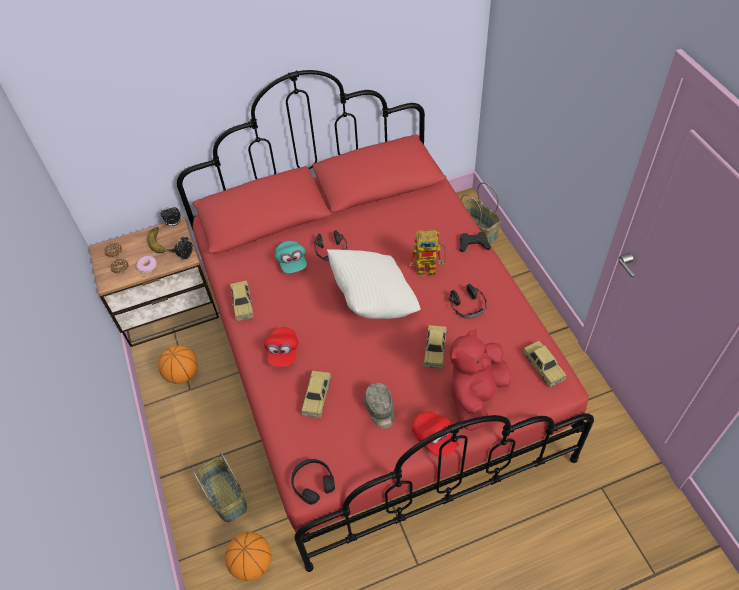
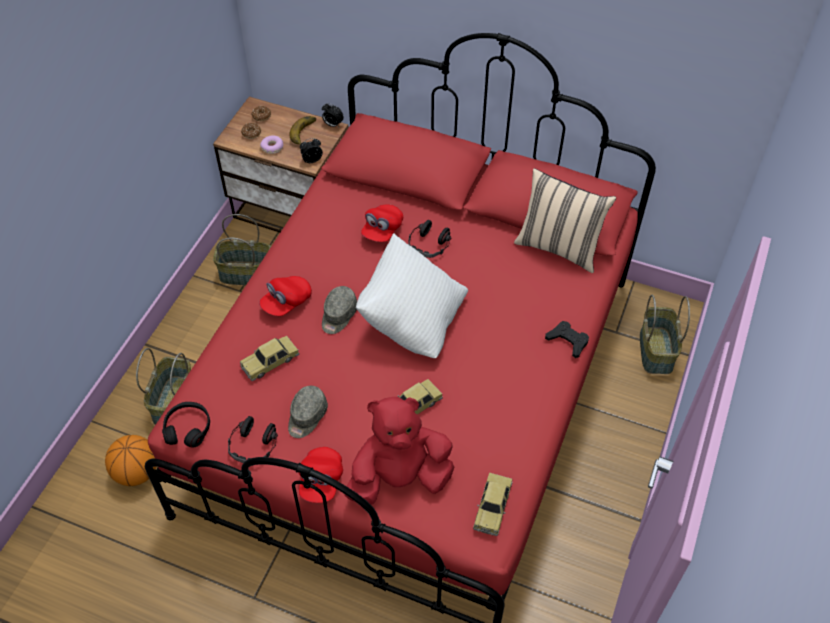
camera: 40 degrees right, 0 degrees up
basketball [158,345,198,384] -> basket [213,214,271,285]
toy car [230,280,254,321] -> none
turquoise cap [275,241,307,273] -> red cap [361,204,403,242]
toy robot [410,229,446,277] -> none
headphones [449,284,487,319] -> headphones moved to [228,416,278,463]
none -> grey cap [322,286,357,334]
none -> beige pillow [514,168,616,273]

